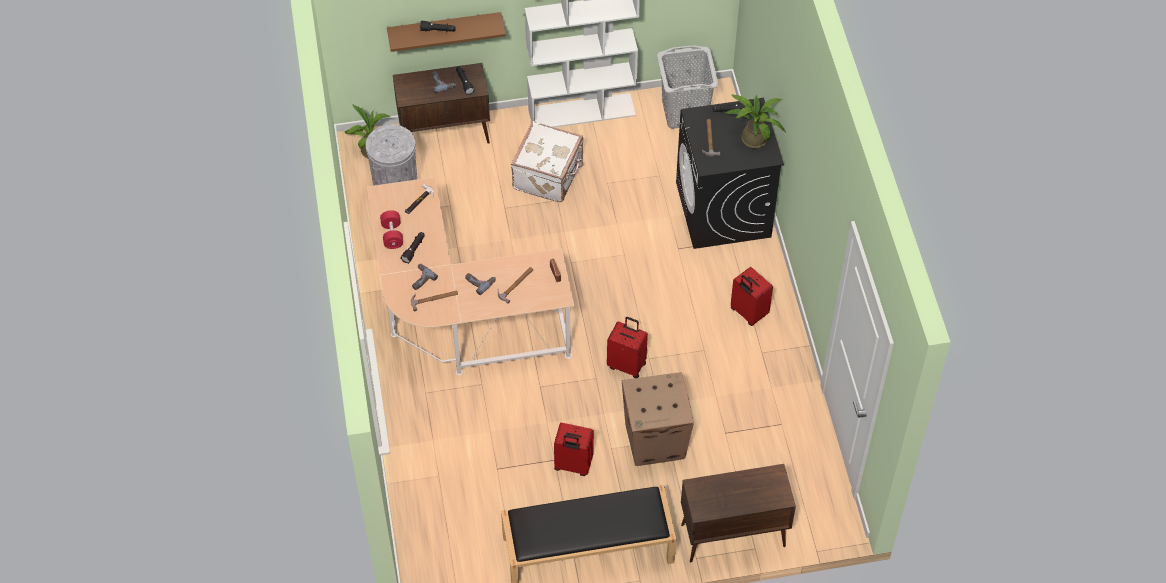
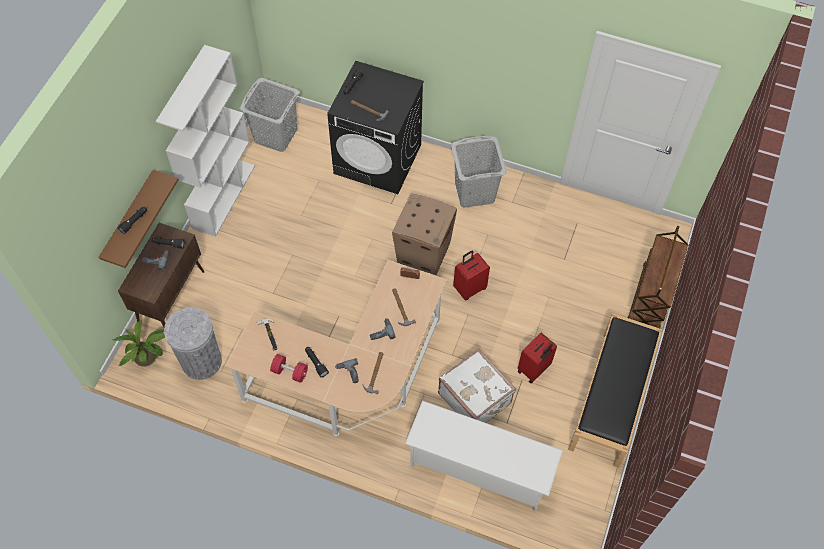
camera: 60 degrees left, 5 degrees up
white suitcase [511,121,583,202] -> white suitcase moved to [438,349,516,423]
cardboard box [622,372,694,466] -> cardboard box moved to [392,194,457,275]
brown cabinet [681,464,796,562] -> brown cart [628,226,688,328]
potted plant [725,94,786,148] -> none
red suitcase [731,267,773,326] -> grey laundry basket [451,136,507,208]
none -> white shoe rack [405,400,563,512]

